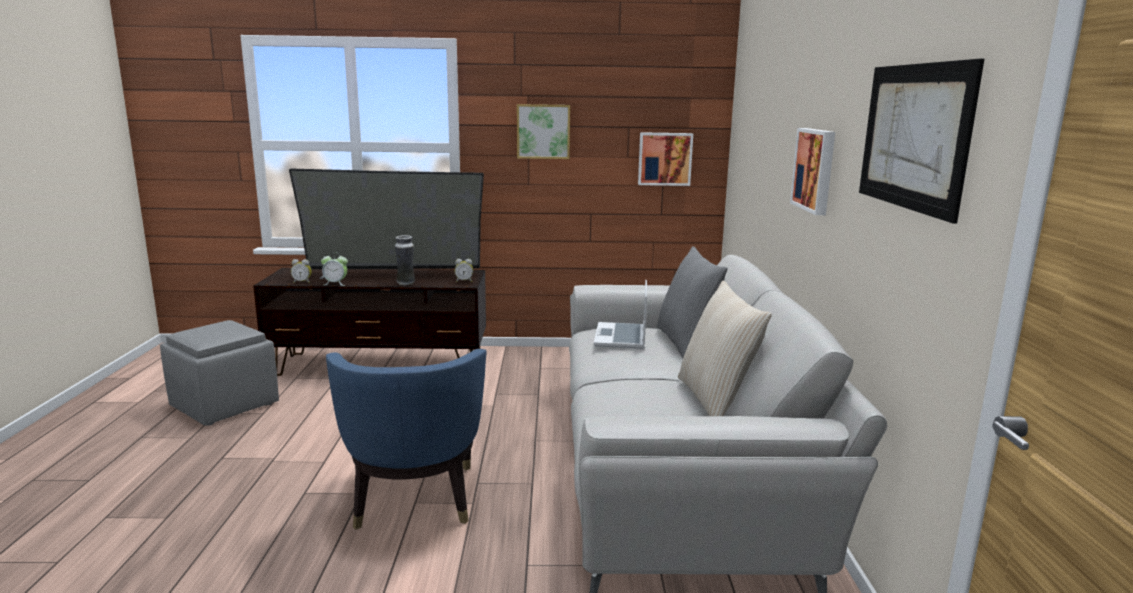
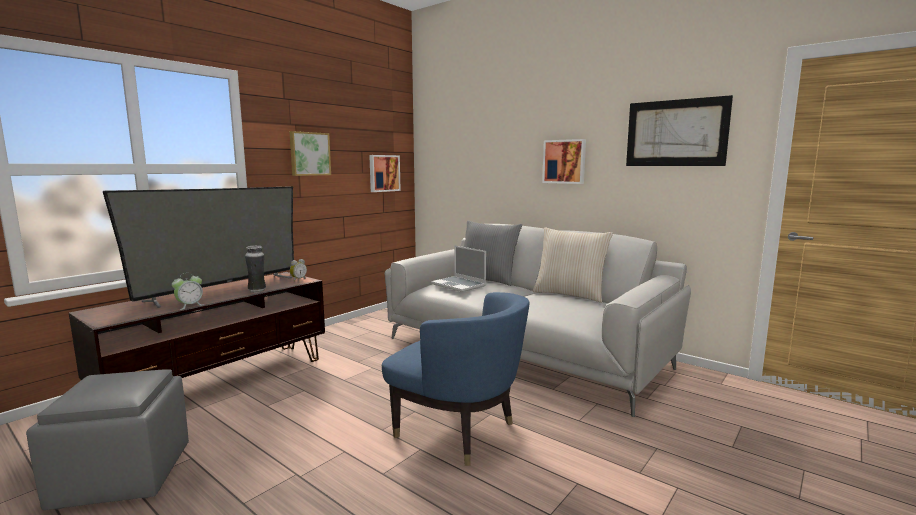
camera: 50 degrees left, 5 degrees down
alarm clock [291,259,312,283] -> none

